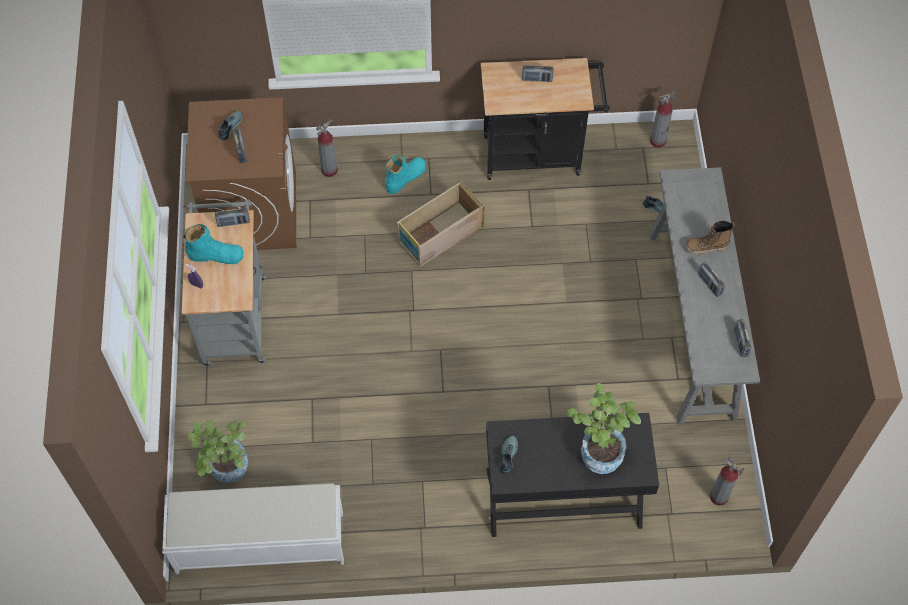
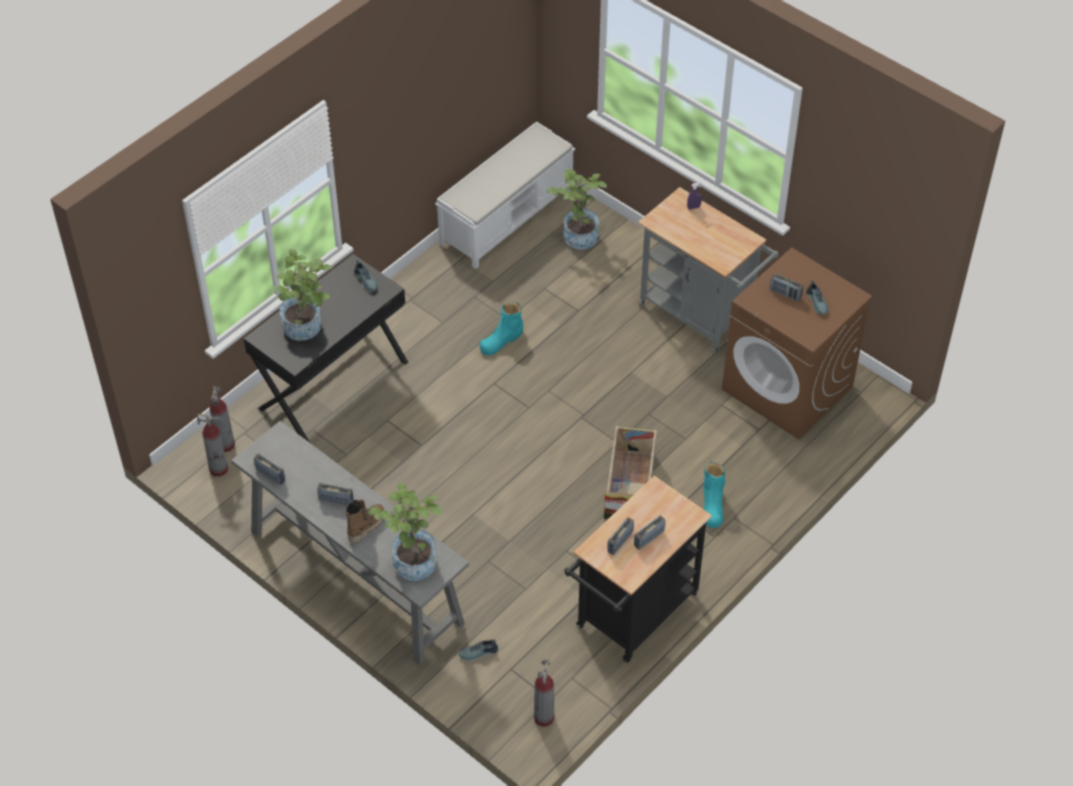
camera: 135 degrees right, 10 degrees down
turquoise boot [183,224,244,264] -> turquoise boot moved to [479,302,523,355]
radio [215,208,250,227] -> radio moved to [607,517,634,555]
fire extinguisher [316,119,338,177] -> fire extinguisher moved to [209,386,235,452]
none -> potted plant [369,483,442,581]

